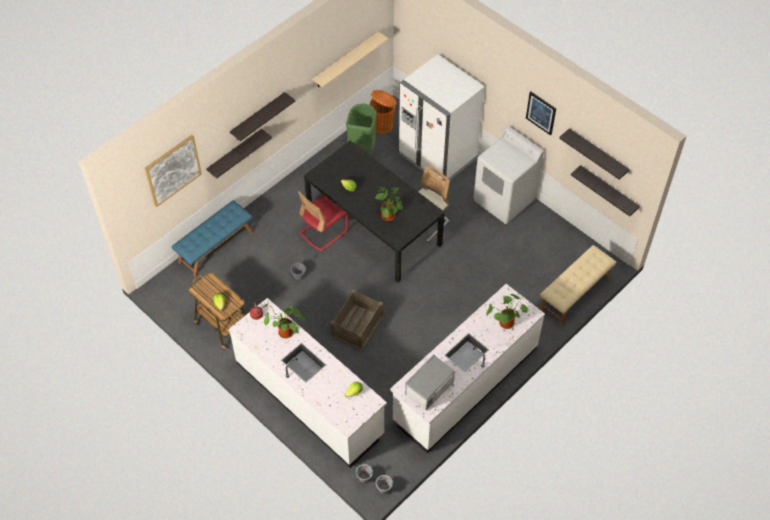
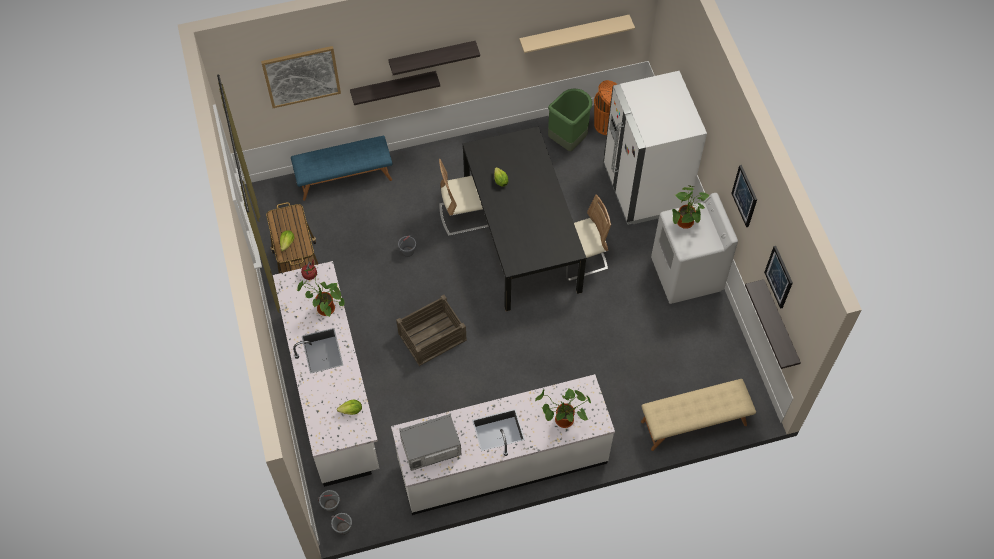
camera: 30 degrees right, 5 degrees up
red chair [298,191,348,251] -> beige chair [439,159,489,236]
potted plant [375,186,403,221] -> potted plant moved to [672,185,710,229]
shelf [559,128,630,180] -> picture [764,246,793,309]

